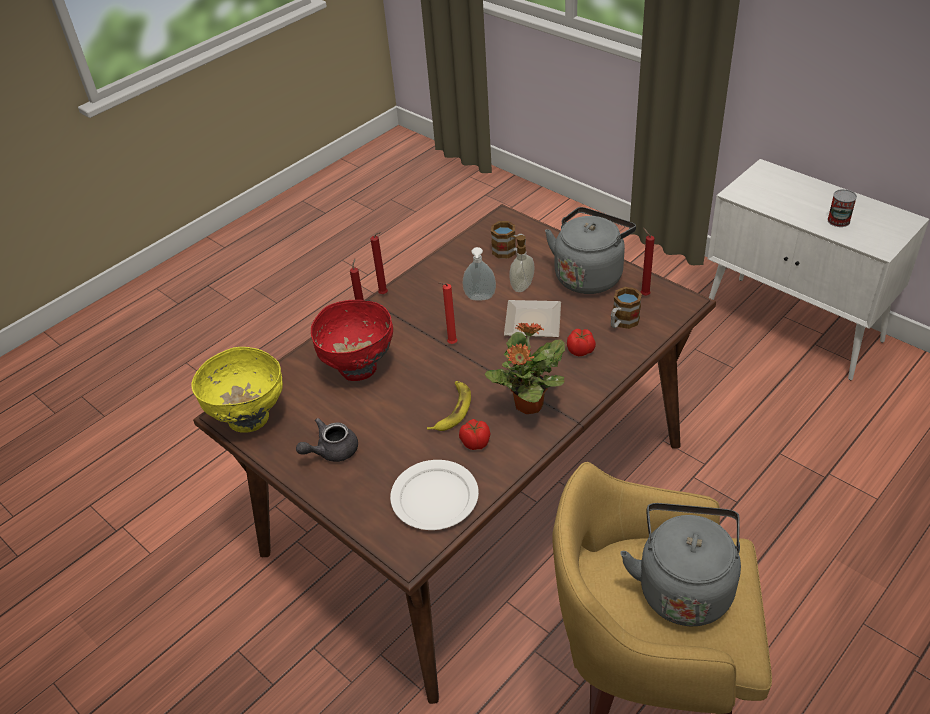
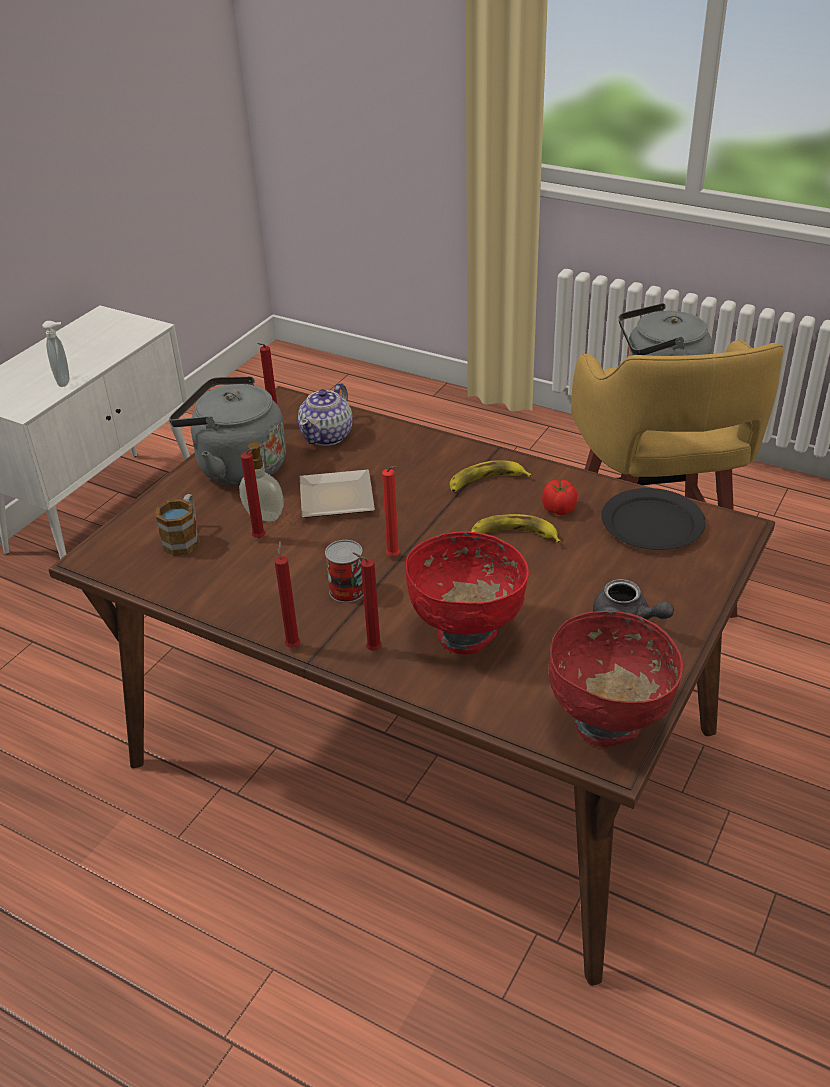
camera: 105 degrees left, 5 degrees down
yellow bowl [191,347,283,433] -> red bowl [549,611,683,747]
white plate [390,460,479,530] -> black plate [601,488,705,550]
soap dispenser [463,247,496,301] -> soap dispenser moved to [42,321,69,387]
potted plant [485,322,565,414] -> banana [450,460,532,492]
tomato [567,329,596,356] -> none
mug [611,287,642,329] -> teapot [298,383,353,446]
can [827,189,857,227] -> can moved to [325,540,363,603]
none -> red candle [241,448,266,538]

